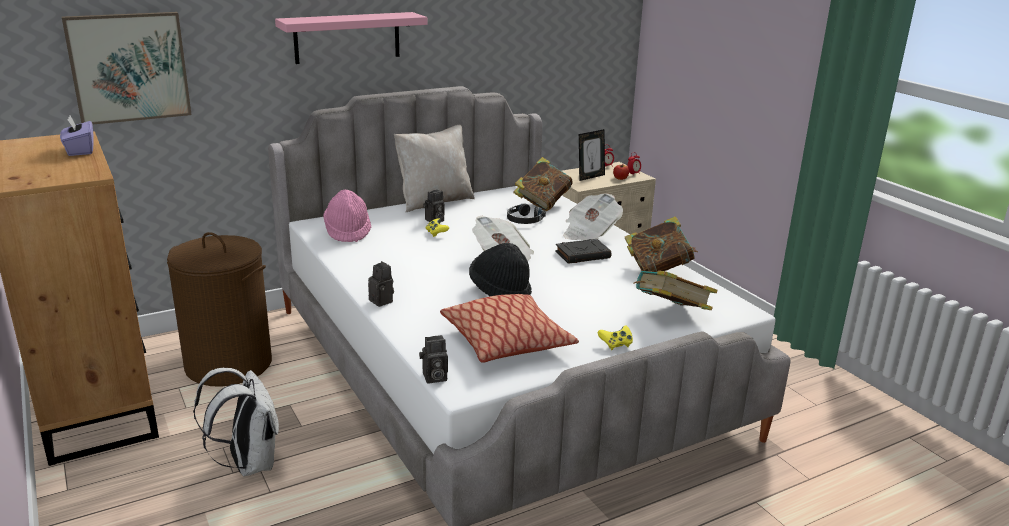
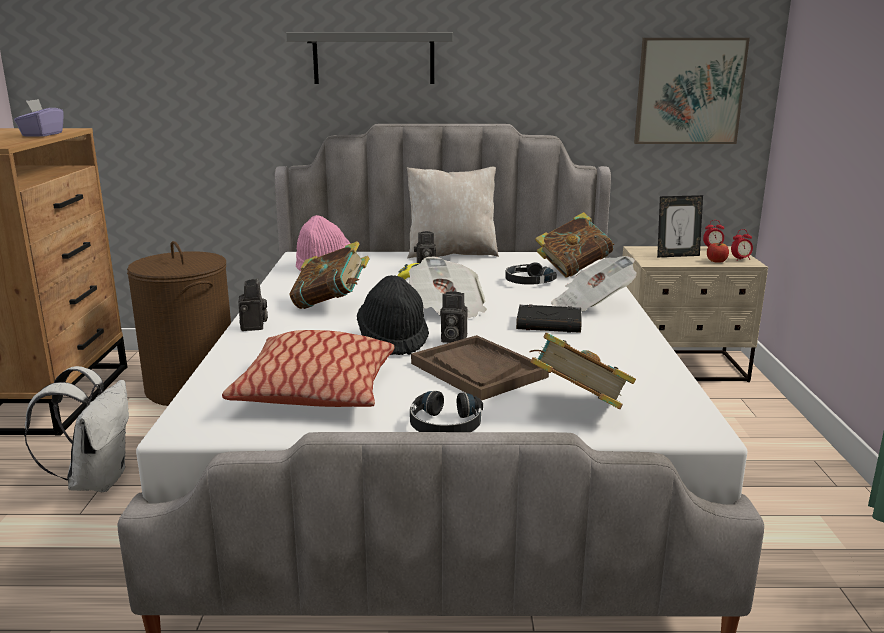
camera: 30 degrees right, 5 degrees down
picture [62,12,192,125] -> picture moved to [634,38,750,144]
pink shelf [275,12,427,64] -> grey shelf [286,32,453,84]
camera [419,335,448,383] -> camera moved to [440,291,468,343]
yellow game controller [598,325,633,350] -> black headphones [410,391,483,432]
book [625,216,698,272] -> book moved to [290,241,370,309]
none -> brown tray [411,335,549,401]

